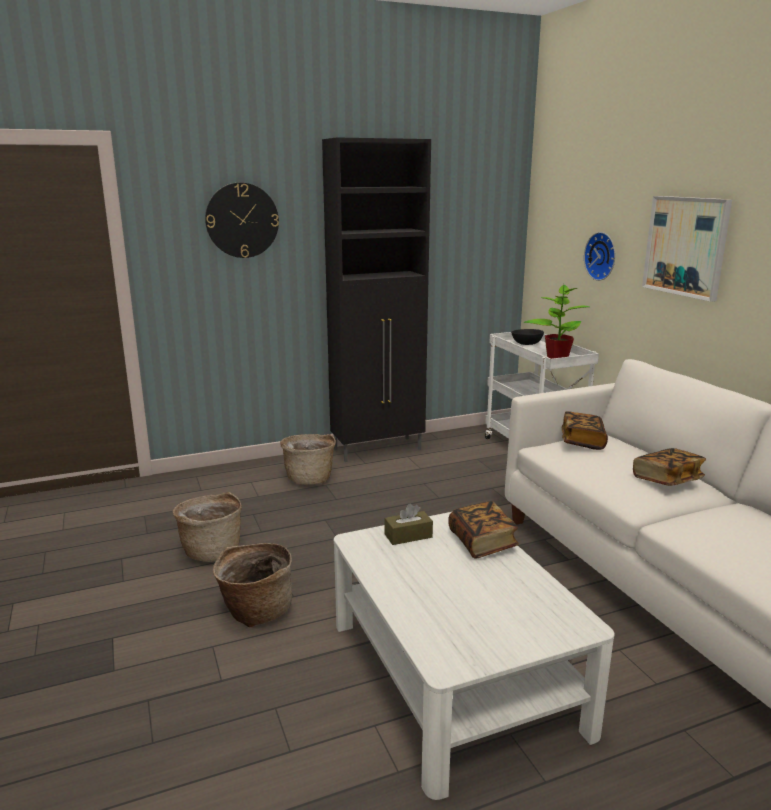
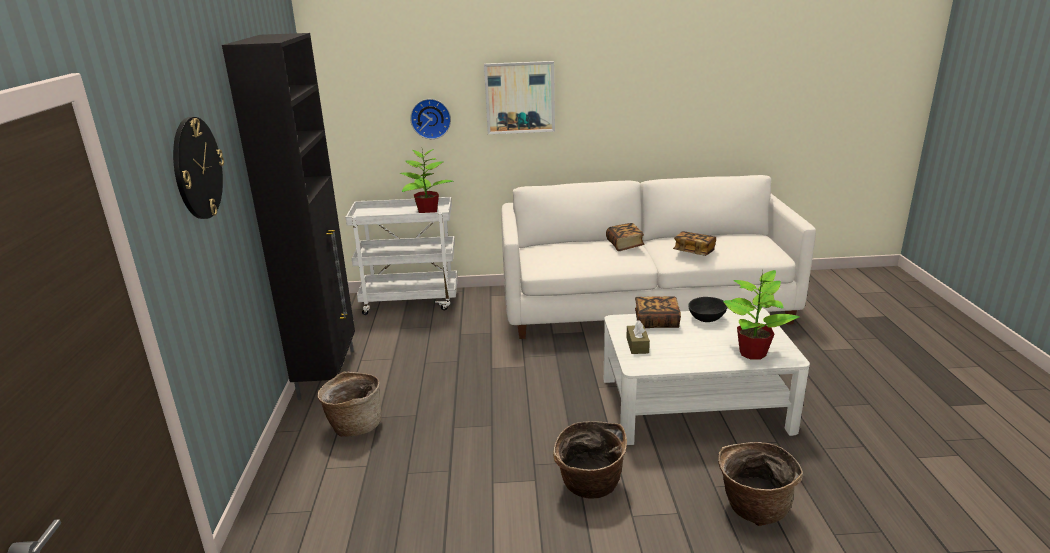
camera: 70 degrees left, 5 degrees up
basket [173,492,242,562] -> basket moved to [718,442,803,526]
black bowl [511,329,544,345] -> black bowl moved to [688,297,727,322]
book [562,412,608,450] -> book moved to [673,231,716,256]
none -> potted plant [723,270,799,360]

